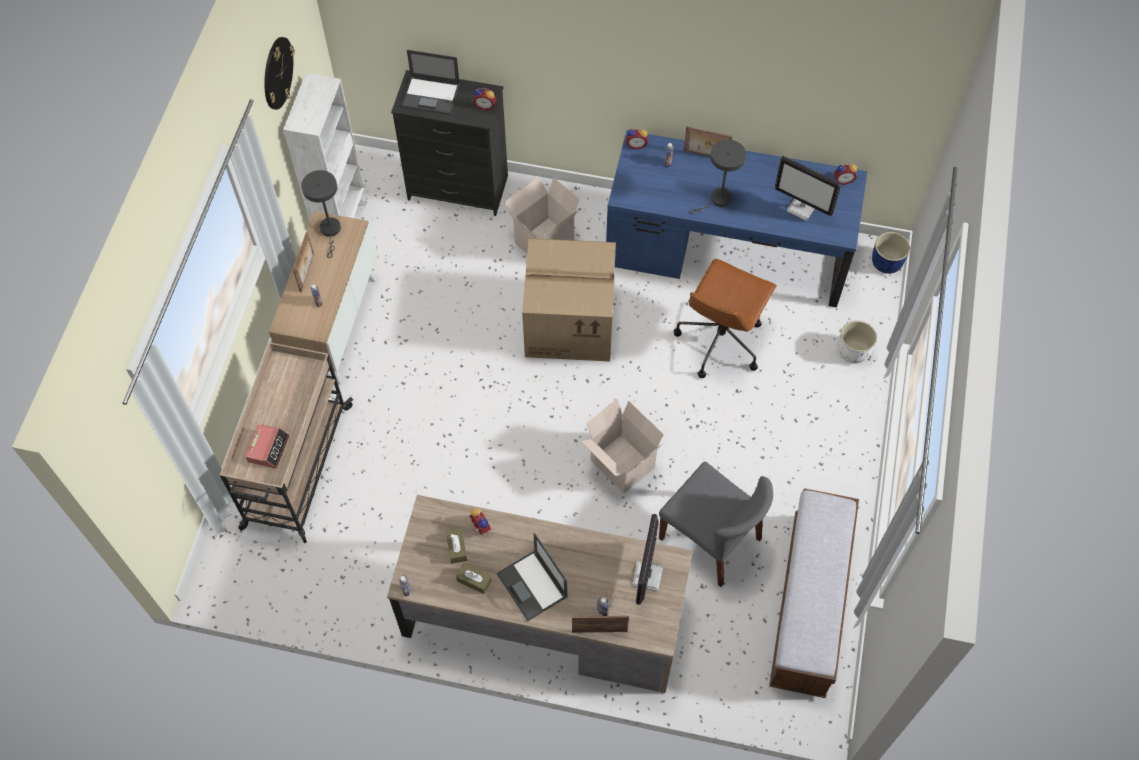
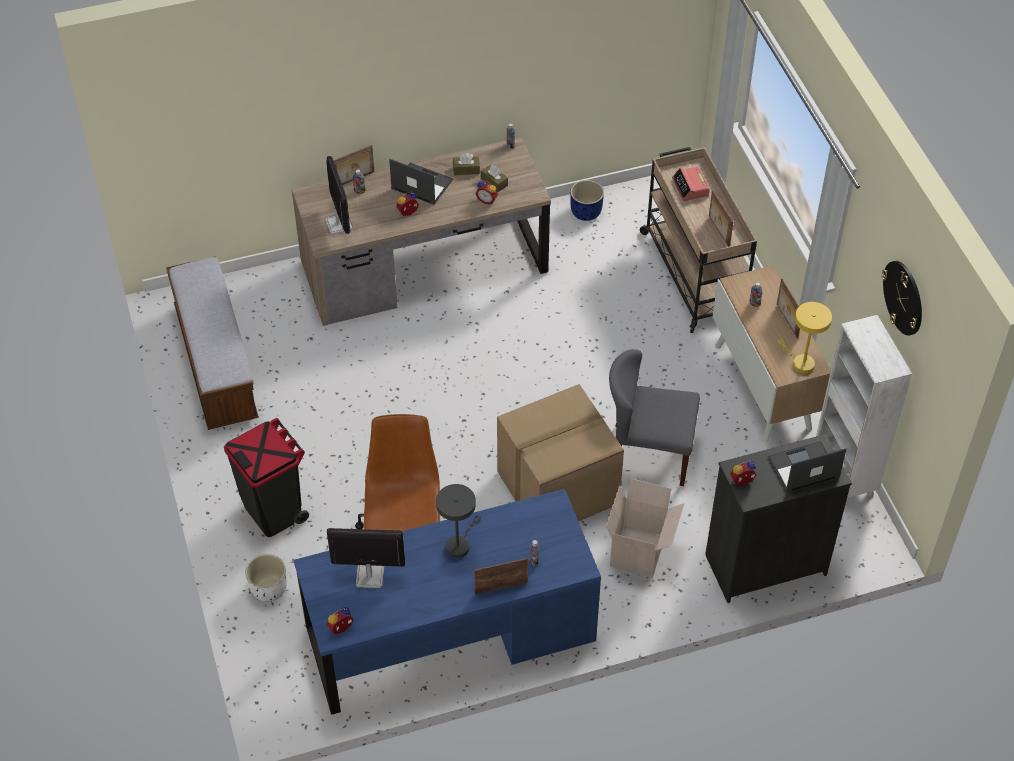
camera: 150 degrees right, 10 degrees down
grey table lamp [301,170,341,258] -> yellow table lamp [778,302,832,374]
cardboard box [581,399,664,493] -> none
alarm clock [626,128,648,150] -> alarm clock moved to [396,192,419,216]
grey chair [659,462,773,587] -> grey chair moved to [609,349,700,486]
blue planter [872,232,910,274] -> blue planter moved to [570,180,604,221]
none -> black trash can [224,418,309,537]
none -> picture frame [709,190,733,247]

